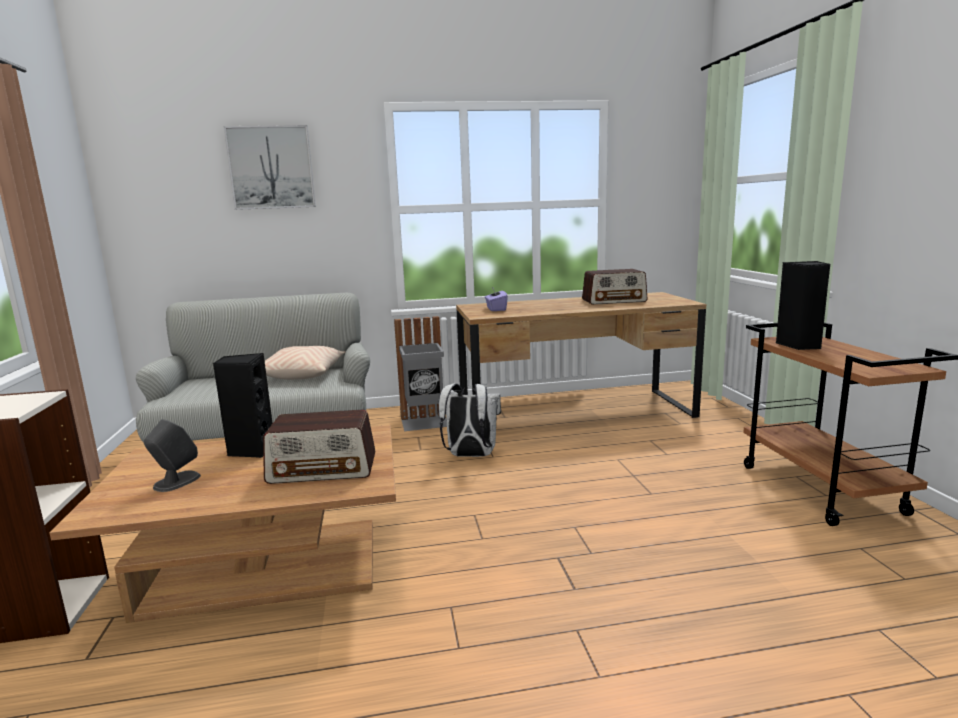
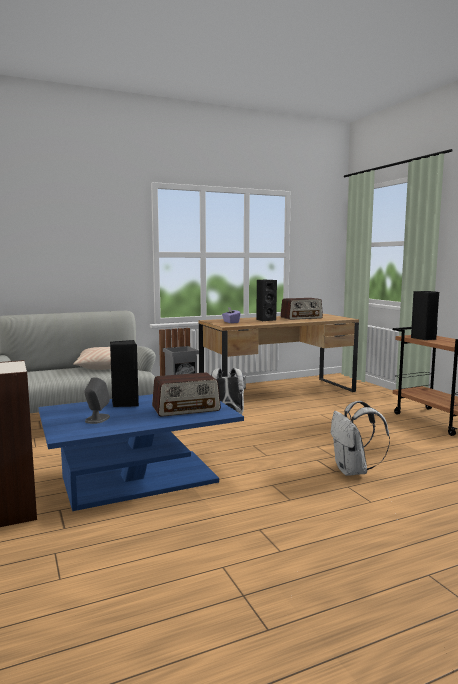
camera: 15 degrees left, 5 degrees down
brown coffee table [49,425,396,623] -> blue coffee table [39,394,244,511]
picture [224,125,316,210] -> none
none -> black speaker [256,280,277,321]
none -> white backpack [331,401,390,476]

